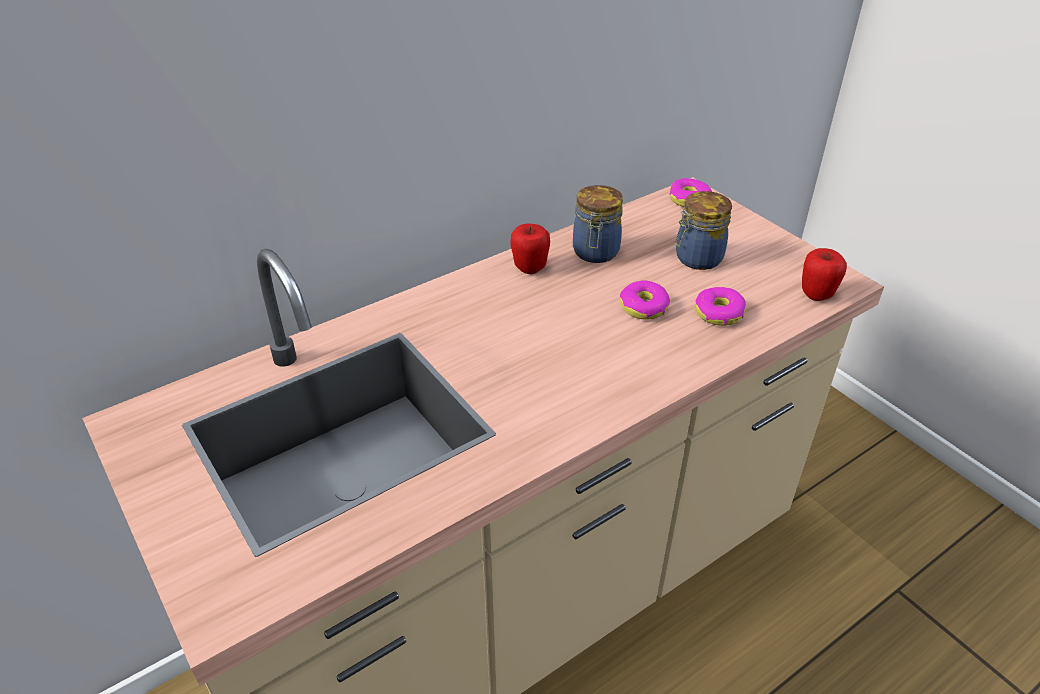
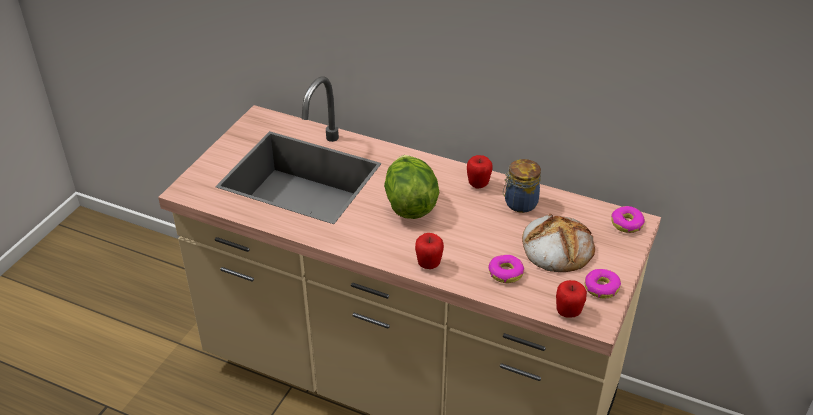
camera: 60 degrees right, 0 degrees up
donut [620,280,670,320] -> donut moved to [584,269,621,299]
jar [675,191,732,270] -> bread [522,213,595,272]
none -> lettuce [384,155,439,219]
none -> apple [415,233,444,269]

